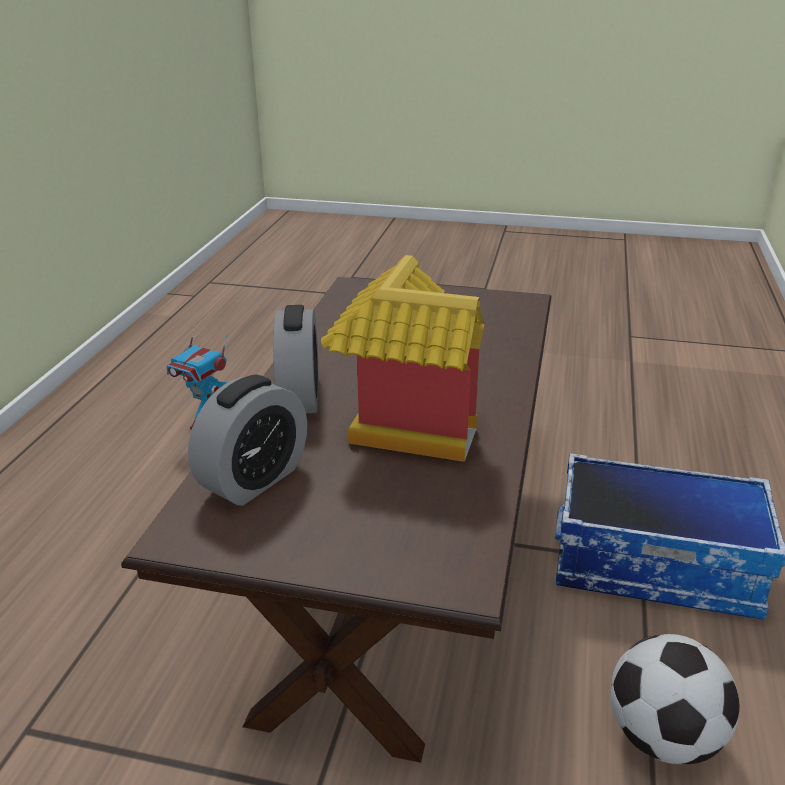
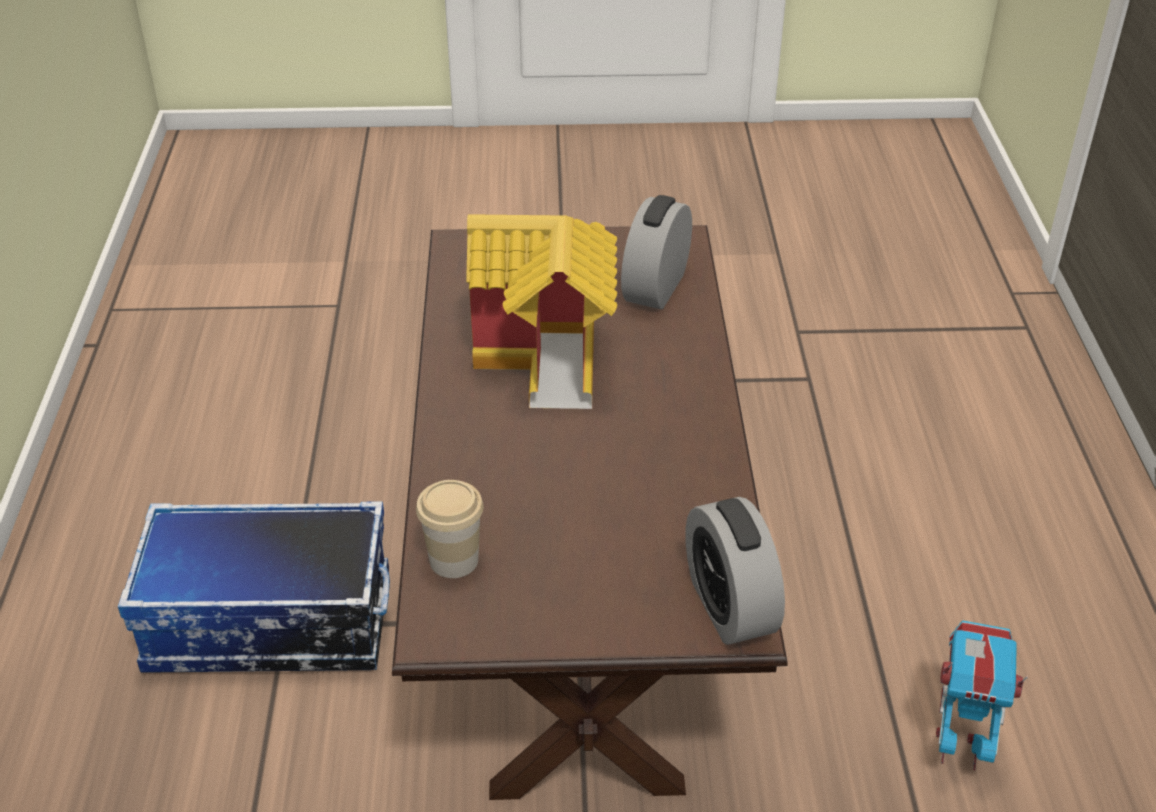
camera: 165 degrees right, 10 degrees up
alarm clock [273,305,319,413] -> alarm clock moved to [686,497,785,645]
football [610,634,739,764] -> none
none -> cup [416,480,484,578]

